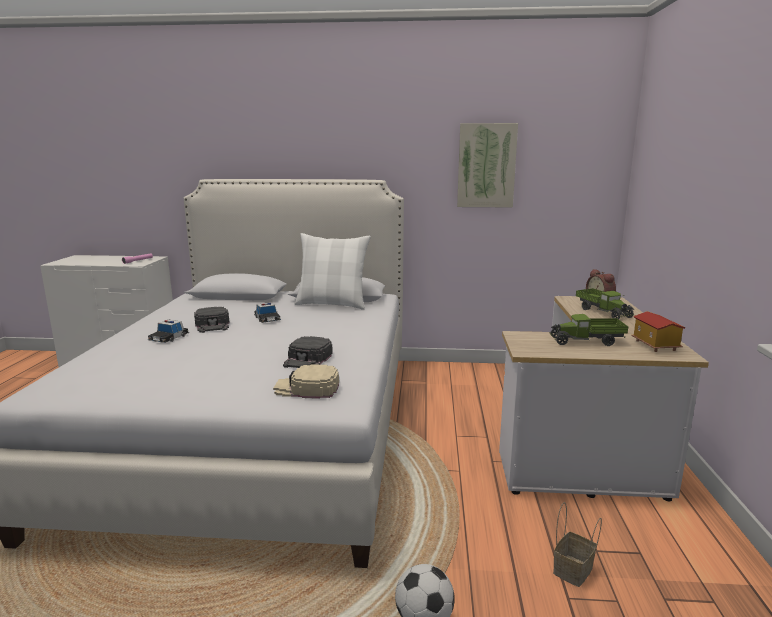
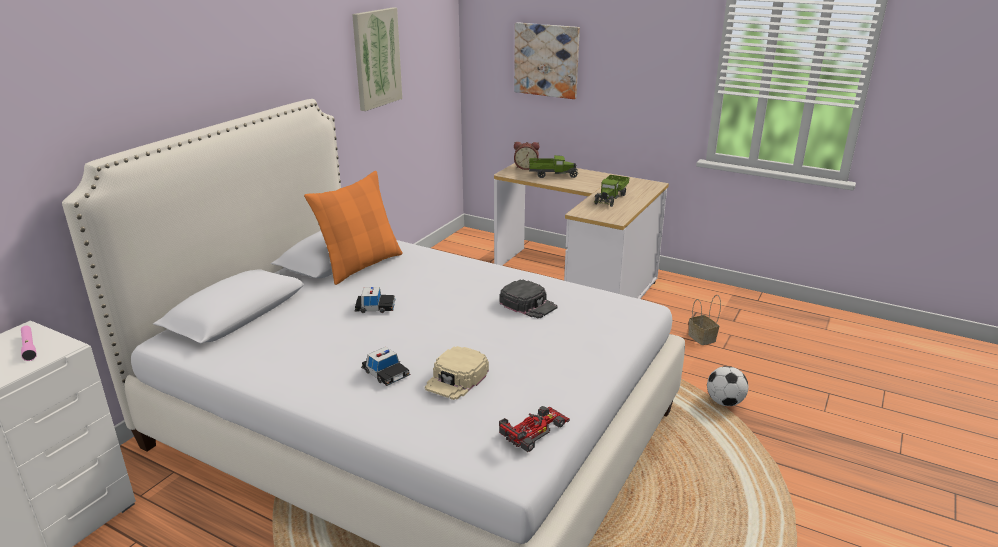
camera: 65 degrees left, 10 degrees up
black cap [194,307,229,333] -> none
beige cap [273,364,339,399] -> beige cap moved to [425,346,489,400]
white pillow [294,233,371,310] -> orange pillow [304,171,403,285]
toy house [631,311,686,352] -> none
none -> toy car [499,406,570,452]
none -> picture [514,22,580,99]

